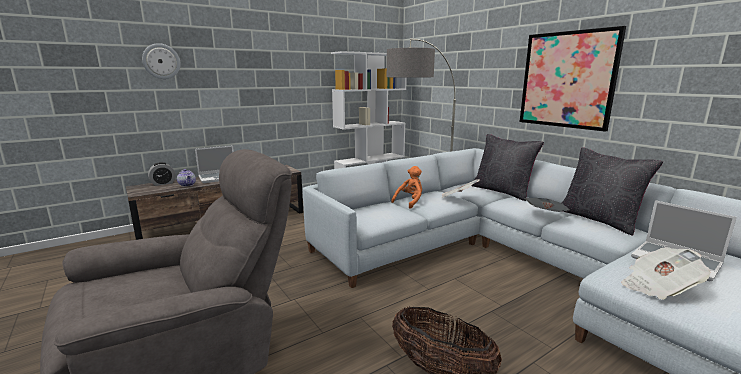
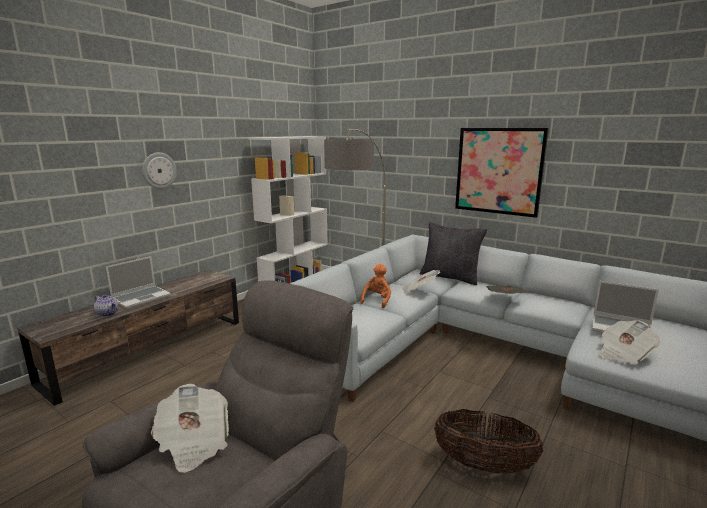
camera: 20 degrees left, 0 degrees up
wall clock [142,43,181,79] -> wall clock moved to [142,152,177,189]
alarm clock [148,162,176,186] -> none
black pillow [562,147,663,236] -> none
none -> newspaper [151,384,229,473]

